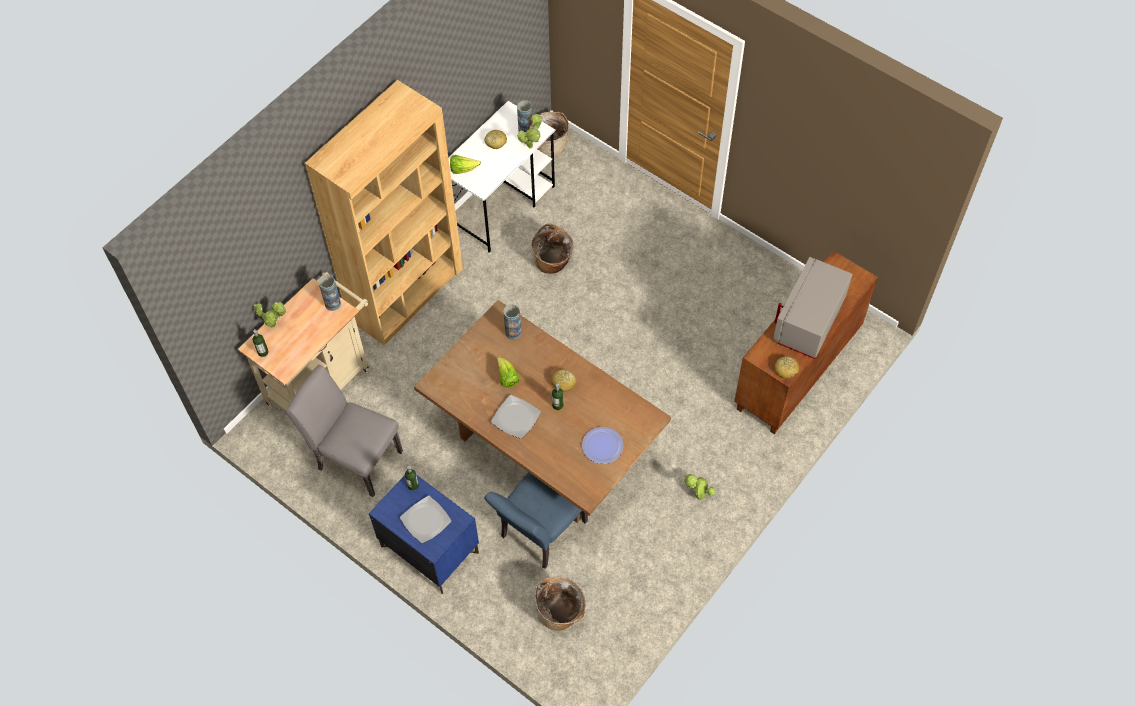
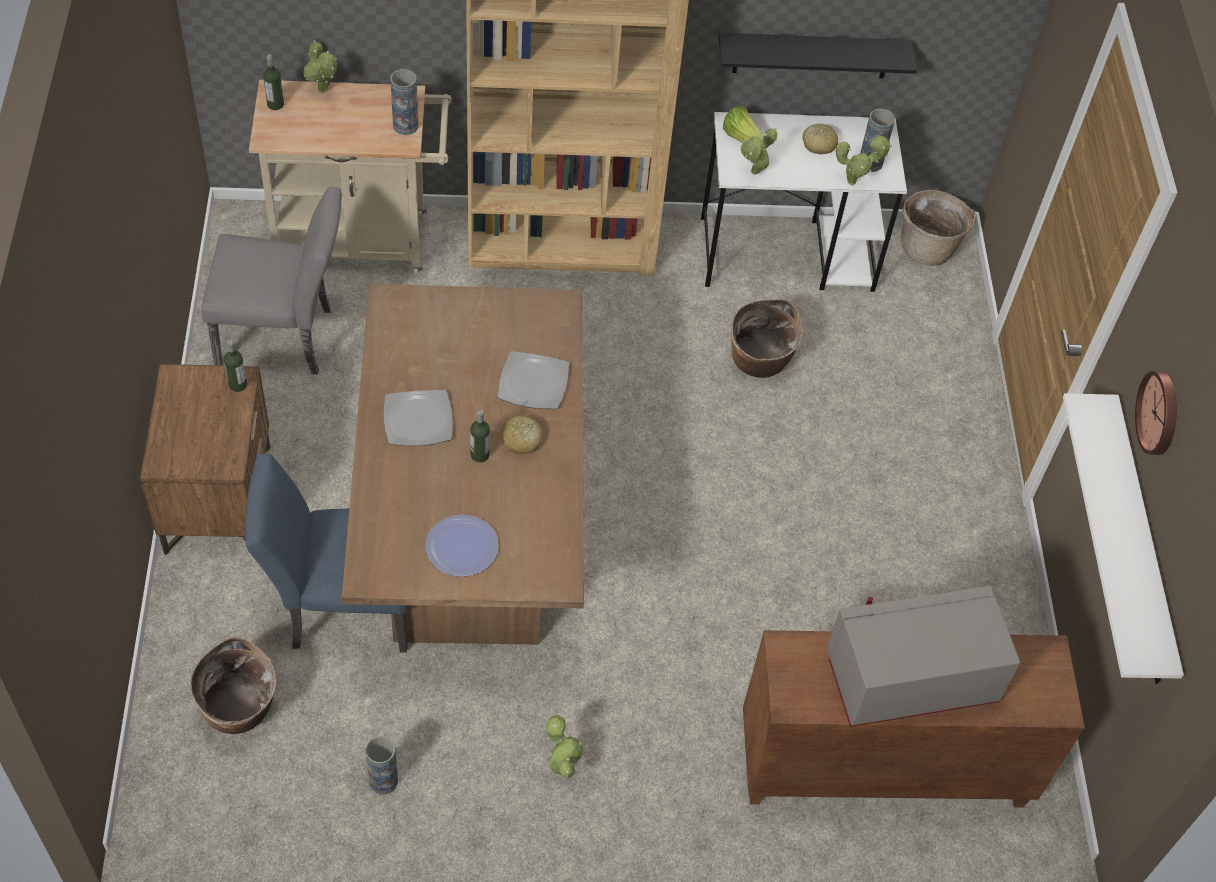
camera: 45 degrees right, 5 degrees down
grey chair [286,364,403,497] -> grey chair turned 105 degrees clockwise [201,187,342,375]
blue nightstand [369,475,479,594] -> brown nightstand [140,364,271,555]
plate [400,496,452,543] -> plate moved to [498,351,569,409]
lettuce [497,357,520,388] -> none
vase [503,304,522,340] -> vase moved to [365,736,398,795]
bread [775,356,799,379] -> none
none -> black shelf [719,33,917,78]
none -> potted plant [740,128,777,174]
none -> white shelf [1063,393,1184,684]
none -> wall clock [1135,371,1177,455]

